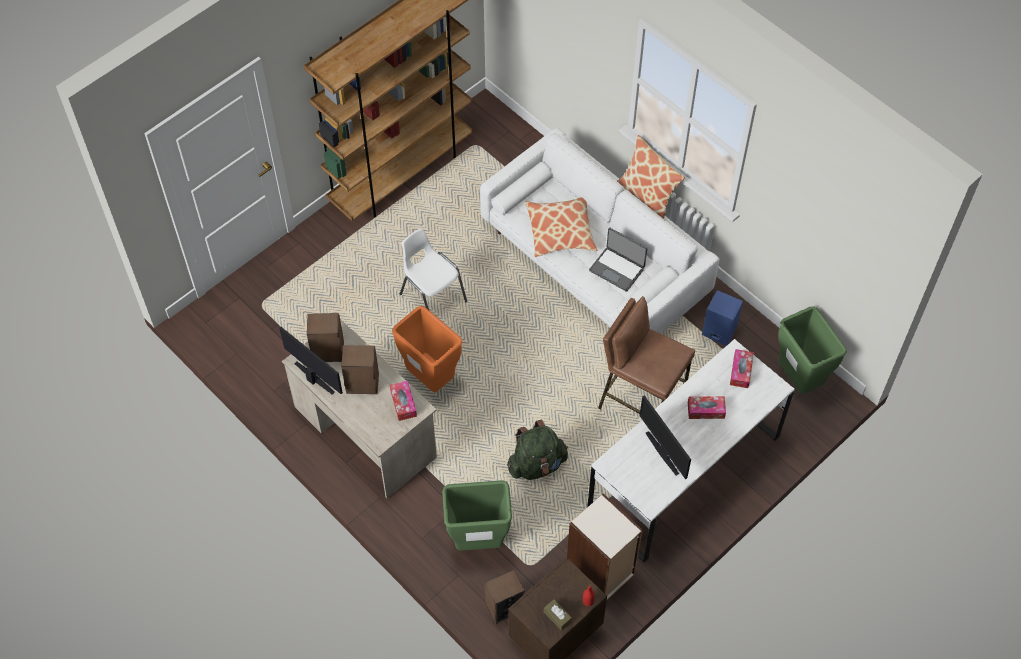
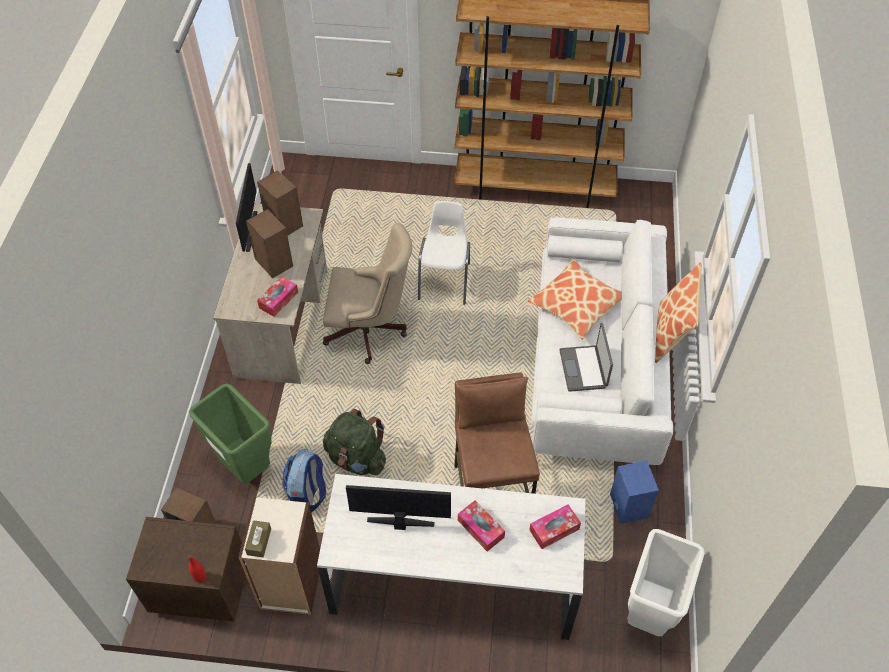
camera: 50 degrees right, 5 degrees down
orange trash can [392,306,463,392] -> beige office chair [323,223,412,364]
brown tissue box [544,599,572,631] -> brown tissue box moved to [245,520,271,557]
monitor [639,395,691,479] -> monitor turned 75 degrees clockwise [346,485,451,530]
green trash can [778,307,847,394] -> white trash can [627,529,705,636]
none -> backpack [282,449,326,513]

